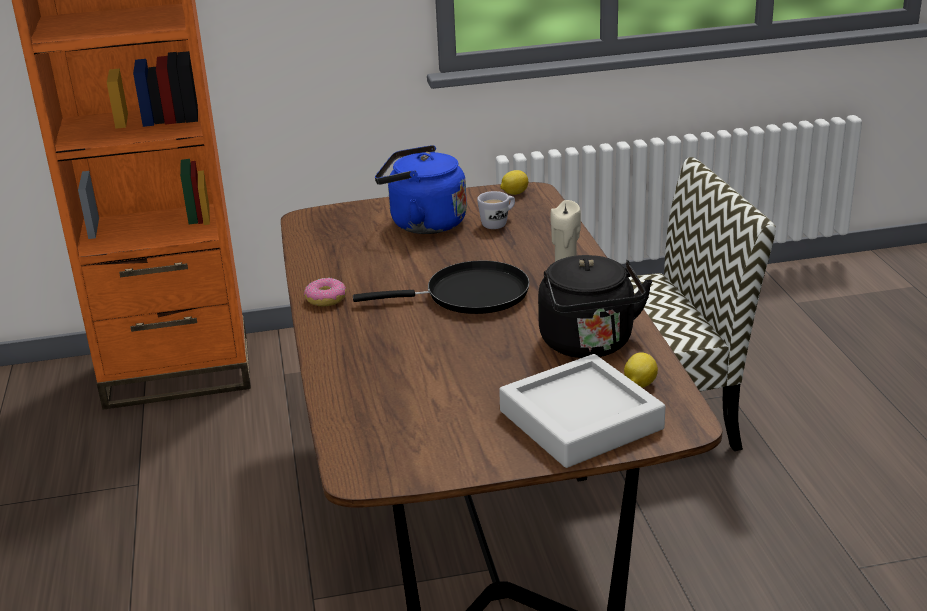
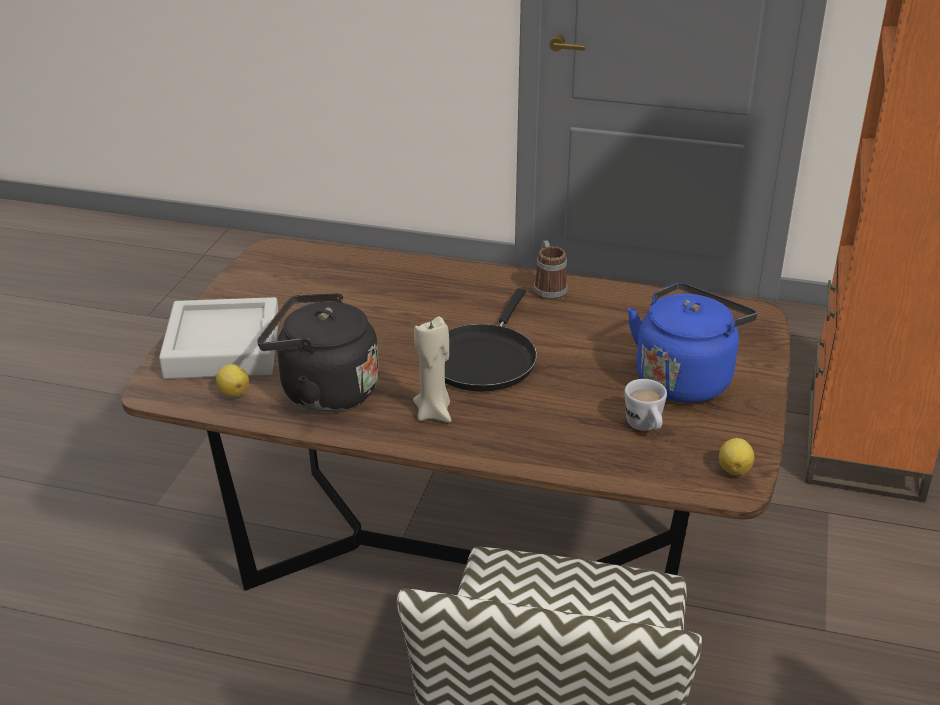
camera: 115 degrees right, 5 degrees up
donut [304,278,346,306] -> mug [534,240,568,301]

